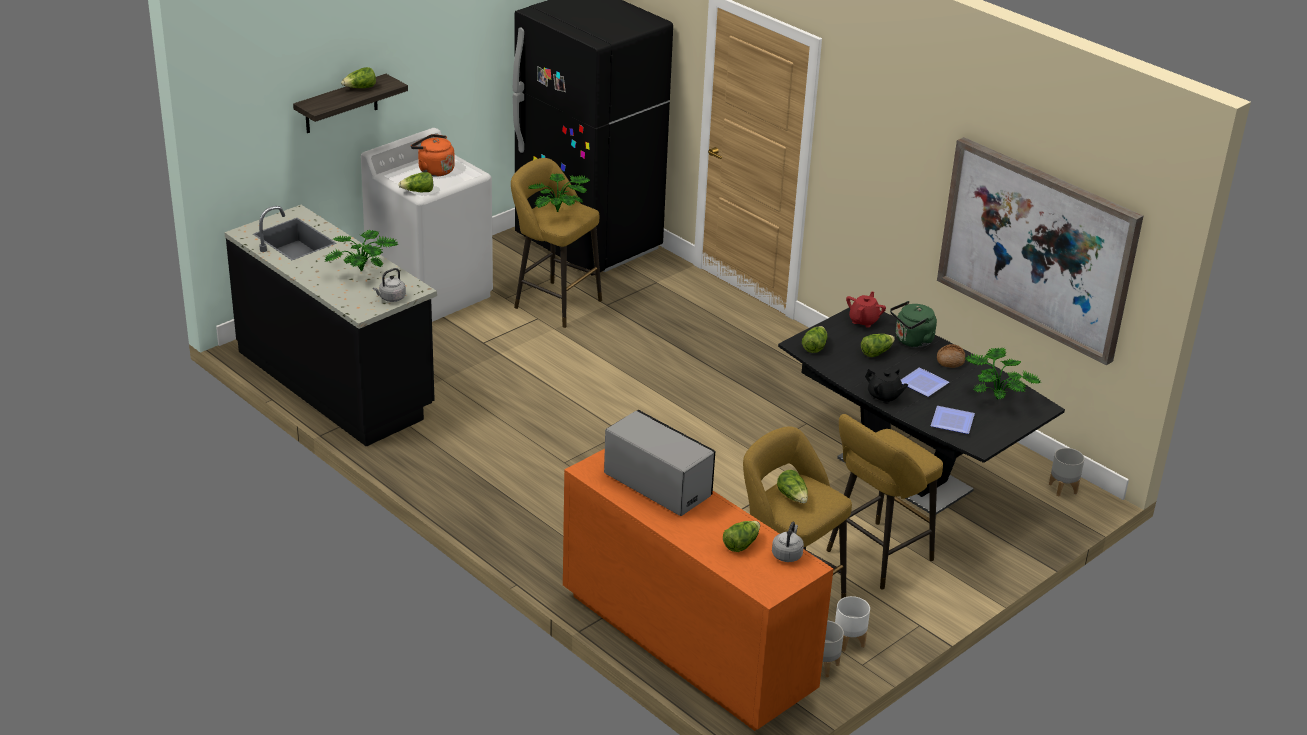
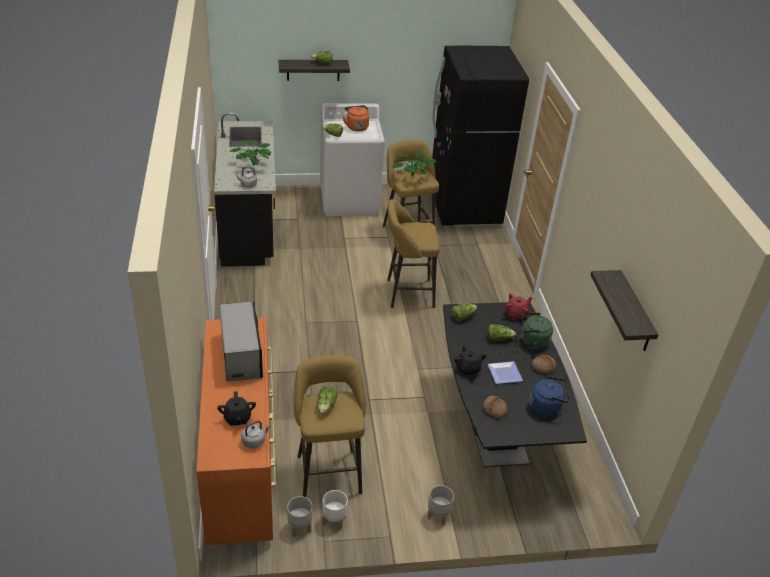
camera: 35 degrees right, 5 degrees up
lettuce [723,521,760,552] -> black teapot [217,391,256,426]
yellow stool [826,414,943,590] -> yellow stool moved to [387,199,440,308]
plate [931,406,975,434] -> bread [483,396,507,418]
picture [937,137,1143,365] -> shelf [590,270,658,351]
potted plant [965,347,1041,400] -> blue kettle [529,376,570,417]
grey planter [1049,448,1085,497] -> grey planter moved to [427,485,454,525]

